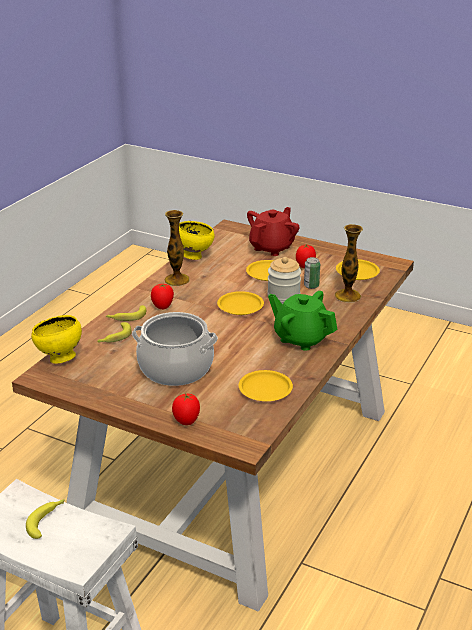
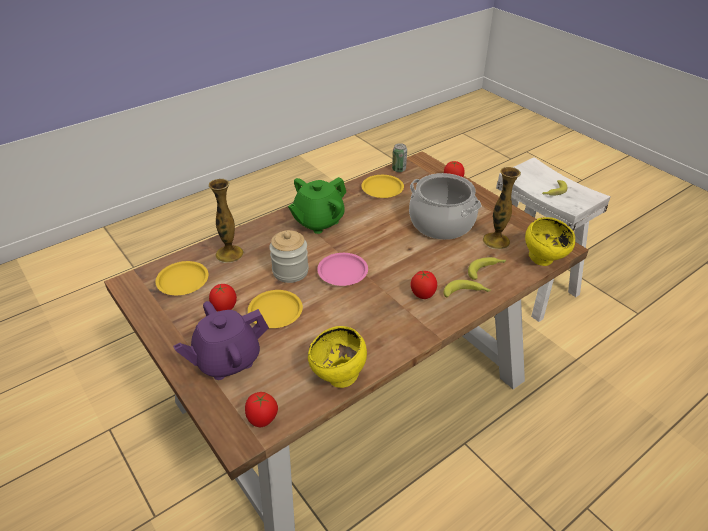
camera: 155 degrees left, 10 degrees up
vase [165,210,190,286] -> vase moved to [483,167,521,249]
yellow plate [217,291,264,315] -> pink plate [317,253,368,286]
red teapot [247,207,299,256] -> purple teapot [173,301,269,380]
green teapot [268,291,338,351] -> green teapot turned 75 degrees clockwise [288,177,346,234]
can [304,257,320,289] -> can moved to [392,143,407,172]
none -> tomato [245,392,278,427]

